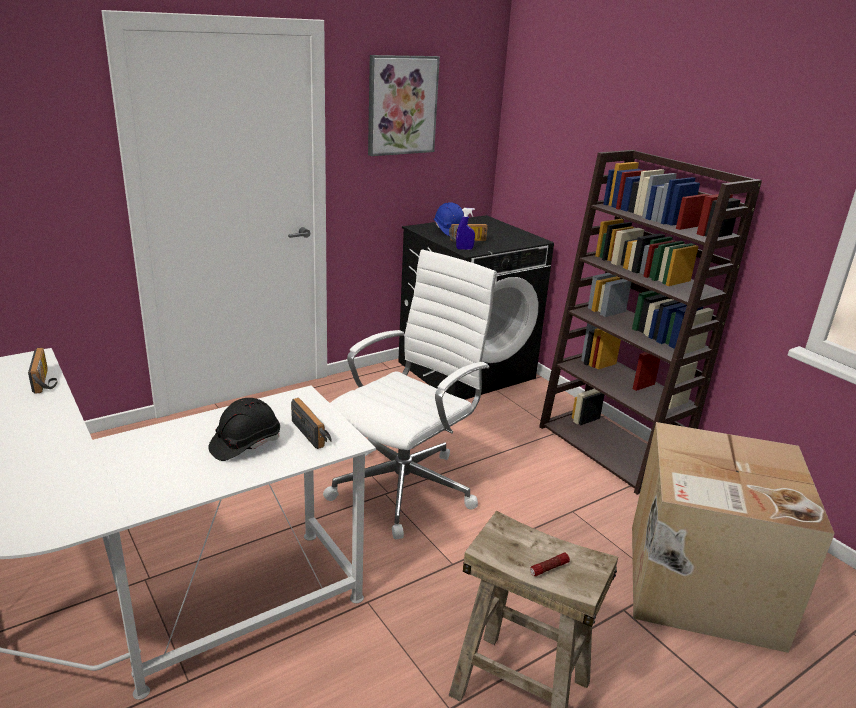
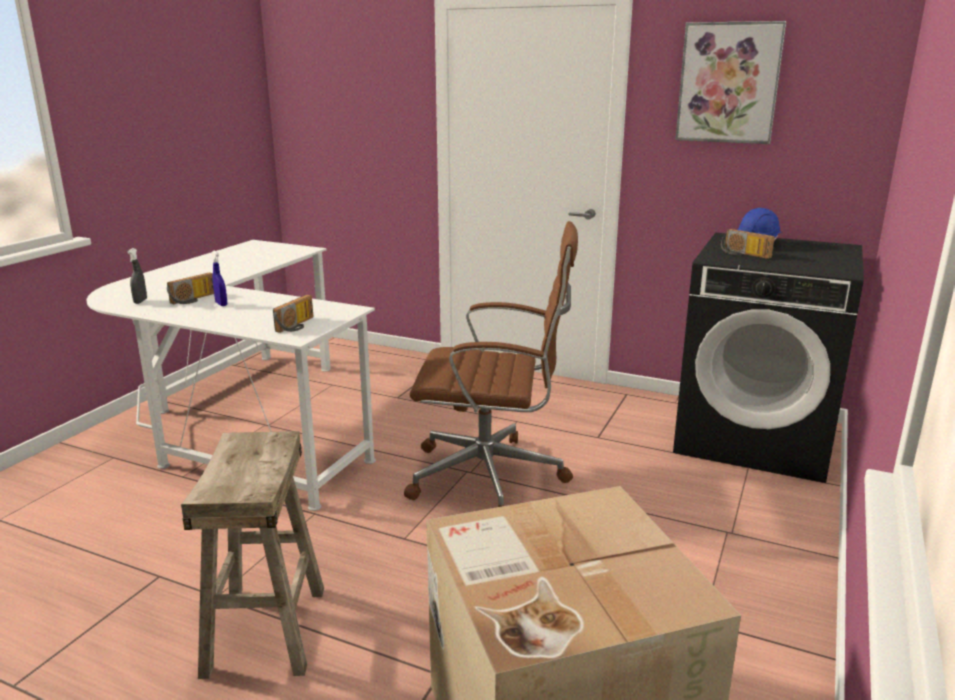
camera: 60 degrees right, 5 degrees down
radio [28,348,58,394] -> radio moved to [167,272,214,304]
black hard hat [208,398,280,461] -> none
white office chair [323,249,497,539] -> brown office chair [404,221,578,507]
blue spray bottle [456,208,475,250] -> blue spray bottle moved to [212,251,227,306]
flashlight [530,553,570,576] -> none
brown bookcase [539,150,762,495] -> none
none -> grey spray bottle [127,248,147,304]

